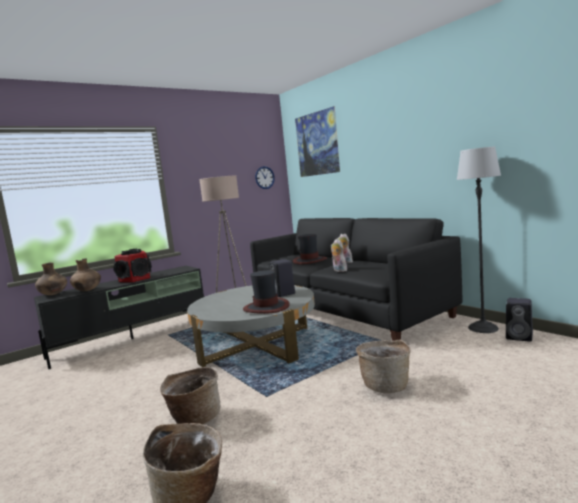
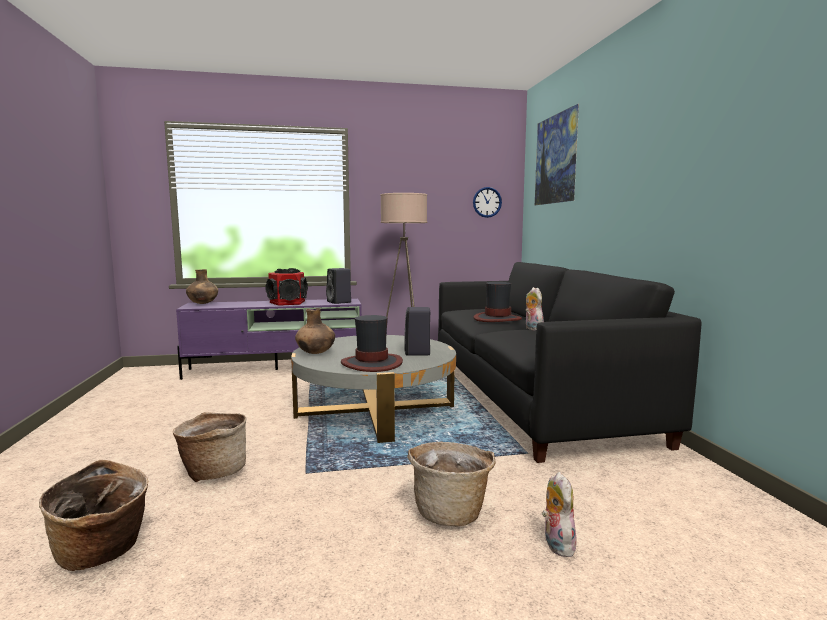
camera: 25 degrees right, 0 degrees up
black tv stand [34,266,205,369] -> purple tv stand [176,299,362,380]
brown vase [70,258,101,291] -> brown vase moved to [295,308,335,354]
plush toy [331,239,347,272] -> plush toy moved to [542,472,577,557]
floor lamp [457,147,501,333] -> none
black speaker [506,298,533,342] -> black speaker moved to [326,268,351,304]

